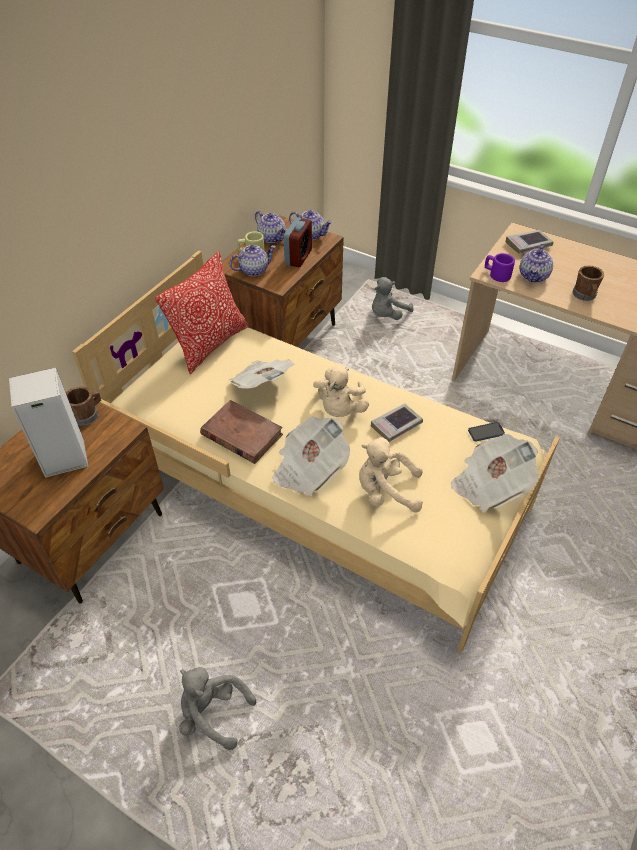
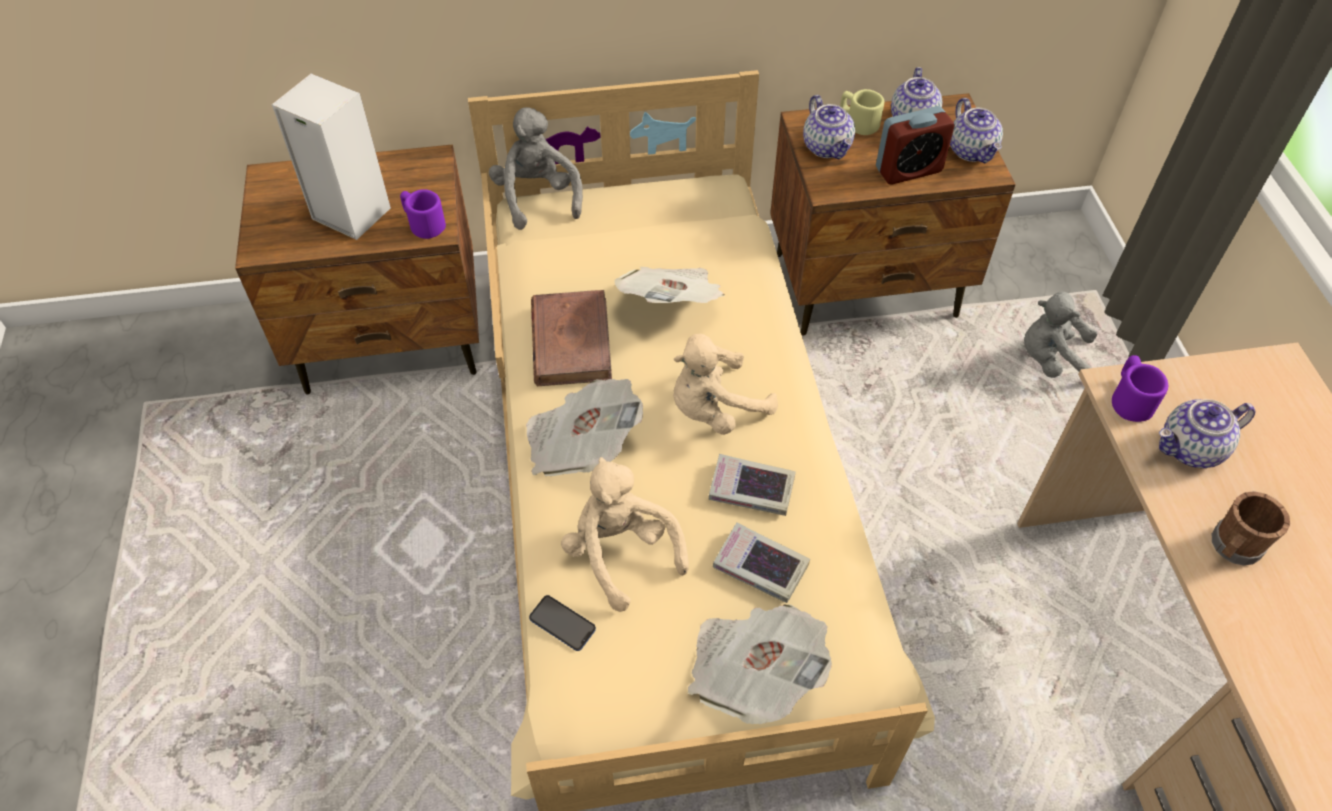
camera: 50 degrees right, 5 degrees up
brown mug [66,386,101,425] -> none
pillow [155,251,248,374] -> none
grey plush toy [179,667,256,750] -> grey plush toy moved to [489,107,583,230]
teapot [229,245,276,276] -> teapot turned 45 degrees clockwise [803,95,855,159]
phone [468,422,505,442] -> phone moved to [529,595,596,651]
book [506,230,553,254] -> book moved to [713,522,810,603]
none -> purple mug [400,189,446,239]

